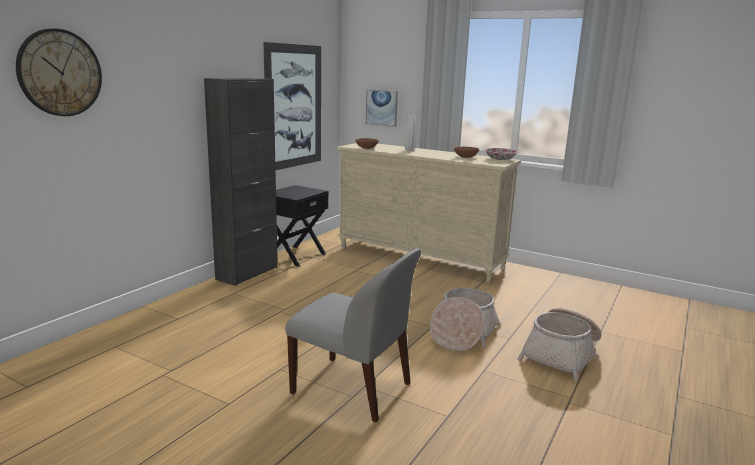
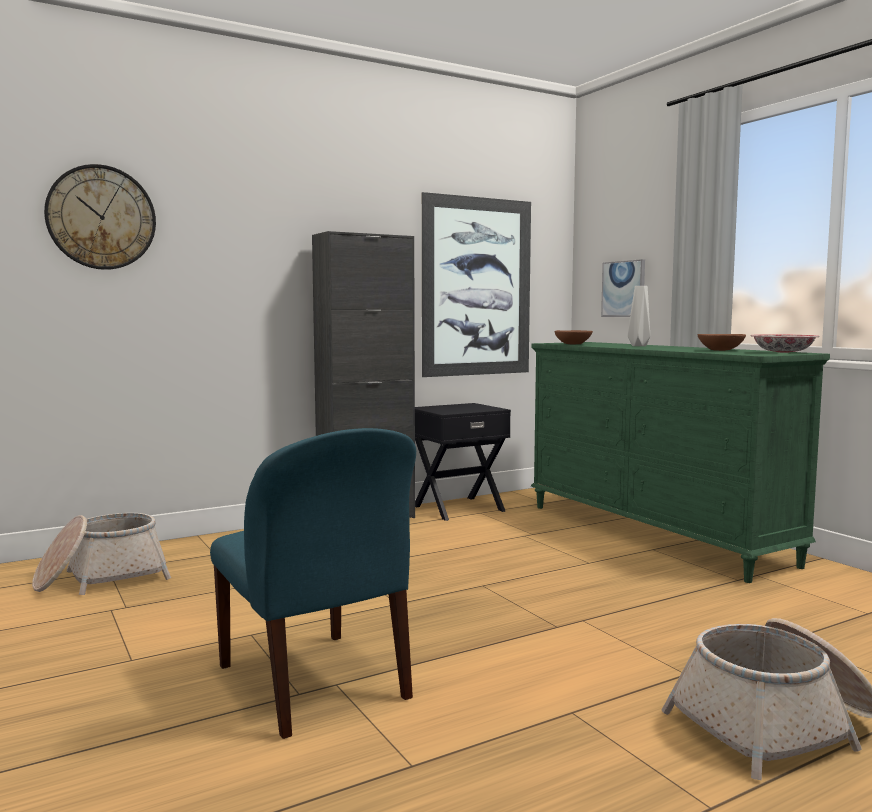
camera: 30 degrees right, 10 degrees down
grey chair [285,249,421,422] -> blue chair [210,428,416,739]
beige dresser [337,143,521,283] -> green dresser [531,342,830,583]
basket [430,288,500,351] -> basket moved to [32,513,171,595]

